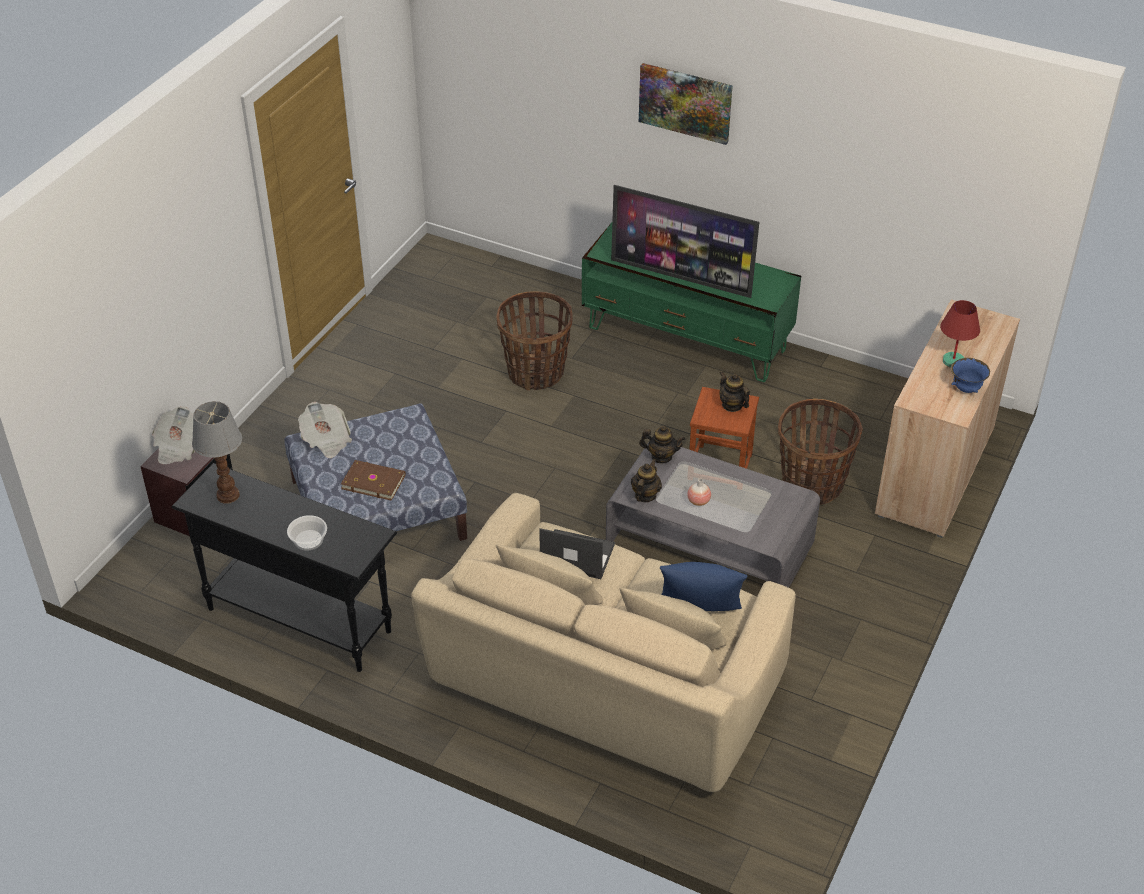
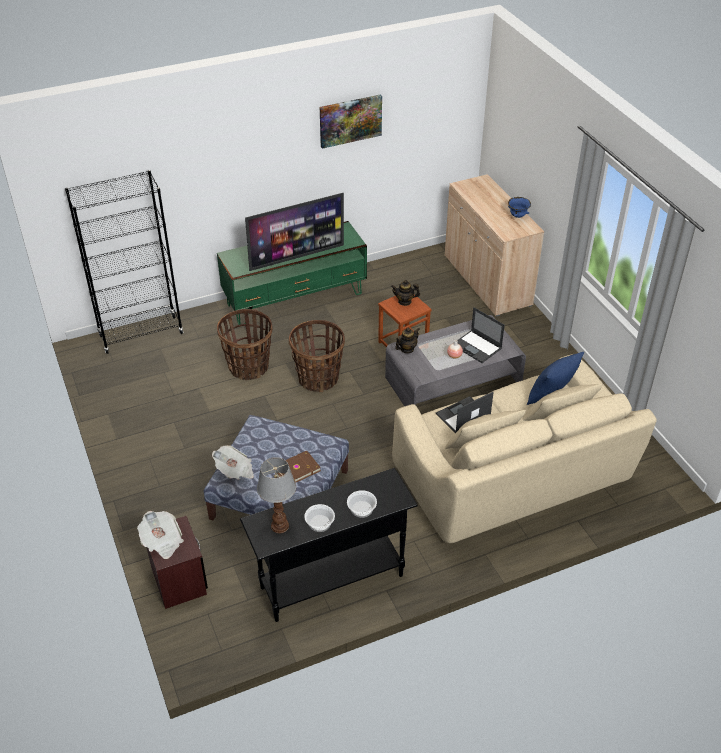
camera: 50 degrees left, 0 degrees up
teapot [631,459,662,502] -> none
picture [639,63,733,145] -> picture moved to [320,94,382,149]
basket [778,398,863,505] -> basket moved to [289,320,345,392]
red table lamp [940,300,980,368] -> none
none -> black bookcase [65,170,184,354]
none -> bowl [304,504,335,532]
none -> laptop [457,307,505,363]

